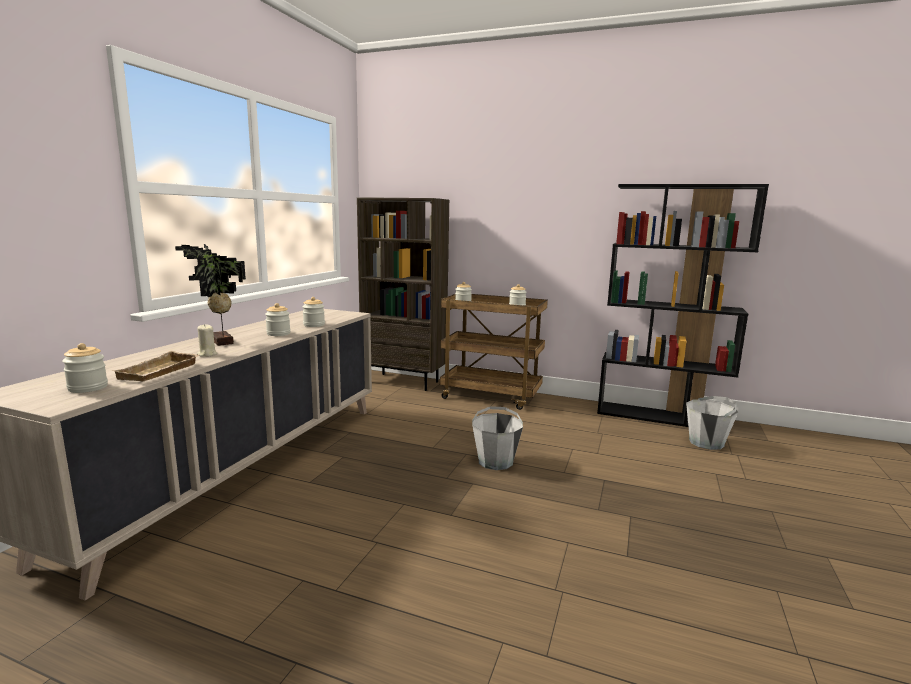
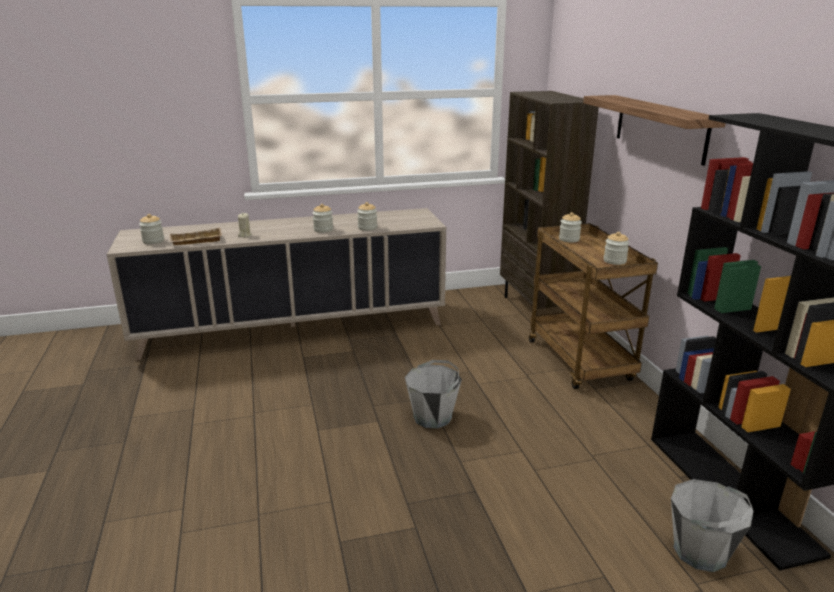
camera: 55 degrees right, 10 degrees up
potted plant [175,244,246,346] -> none
none -> shelf [583,95,726,166]

